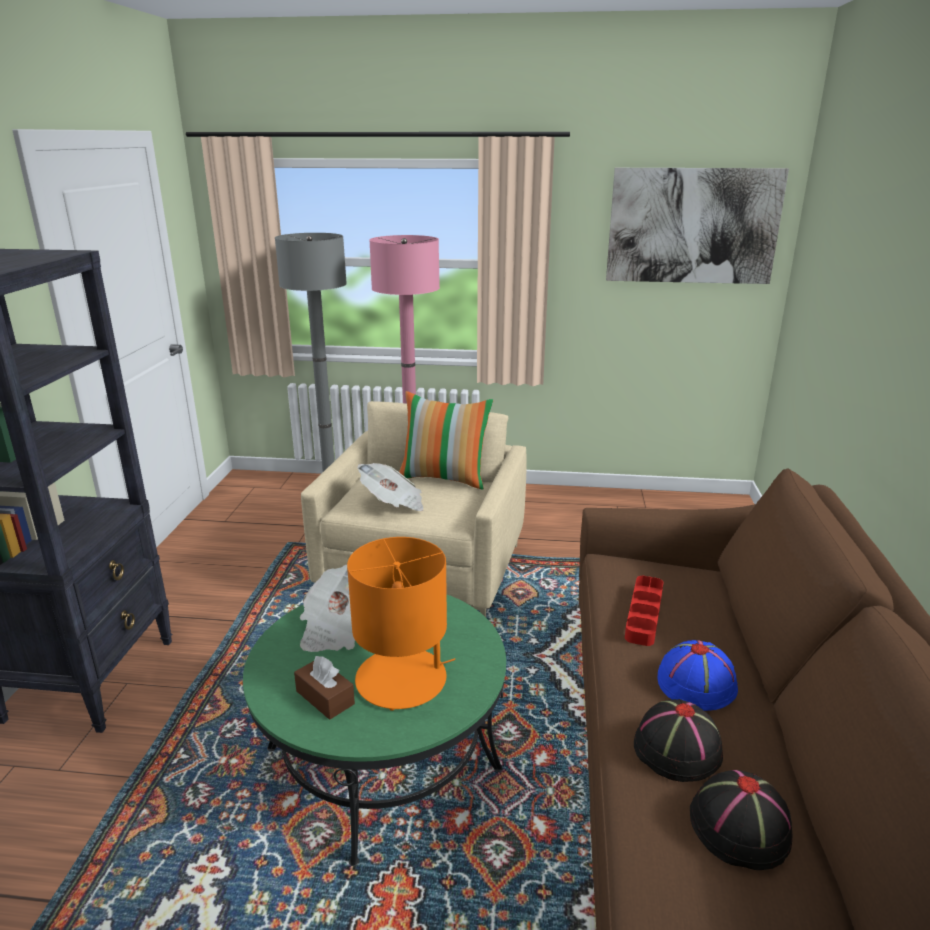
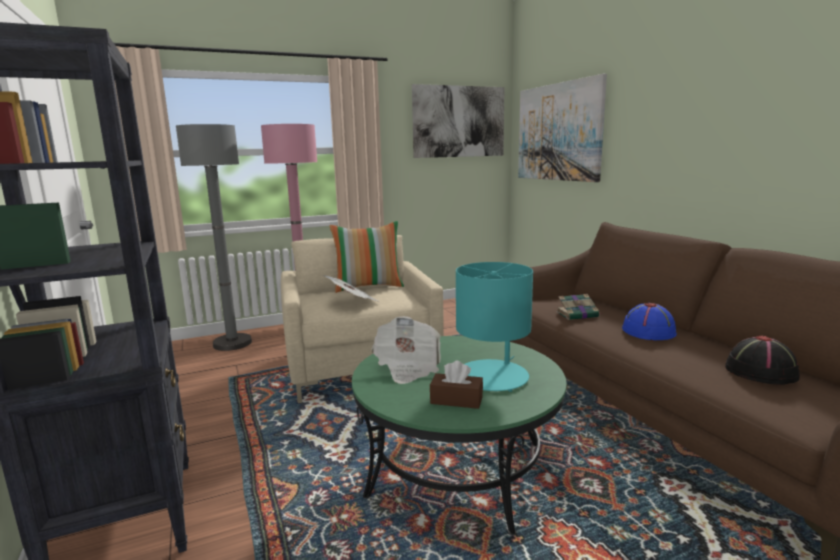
camera: 30 degrees left, 10 degrees down
orange table lamp [347,537,455,711] -> turquoise table lamp [456,262,533,392]
red tray [625,576,663,646] -> book [556,294,602,320]
black hat [634,699,723,782] -> none
none -> picture [518,74,607,182]

